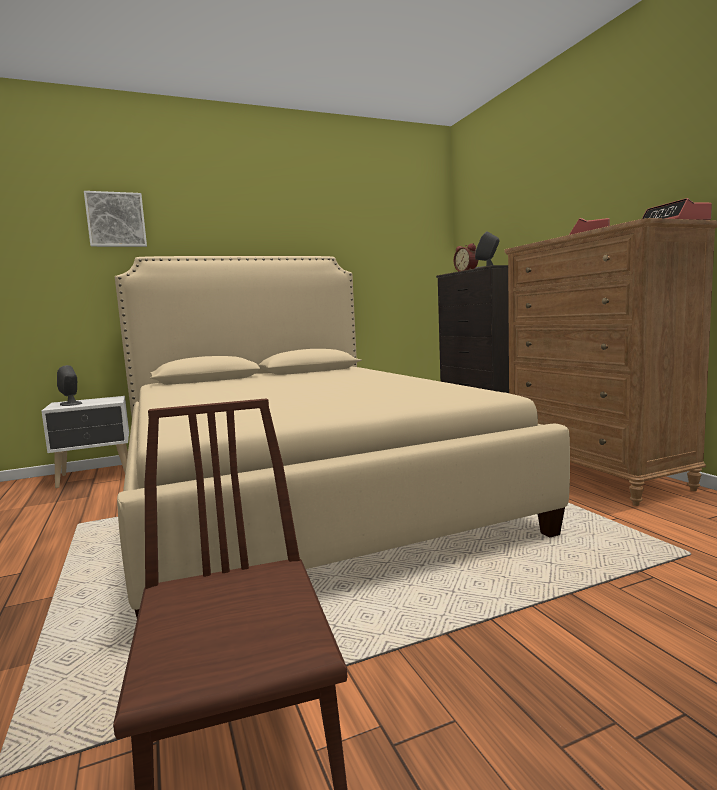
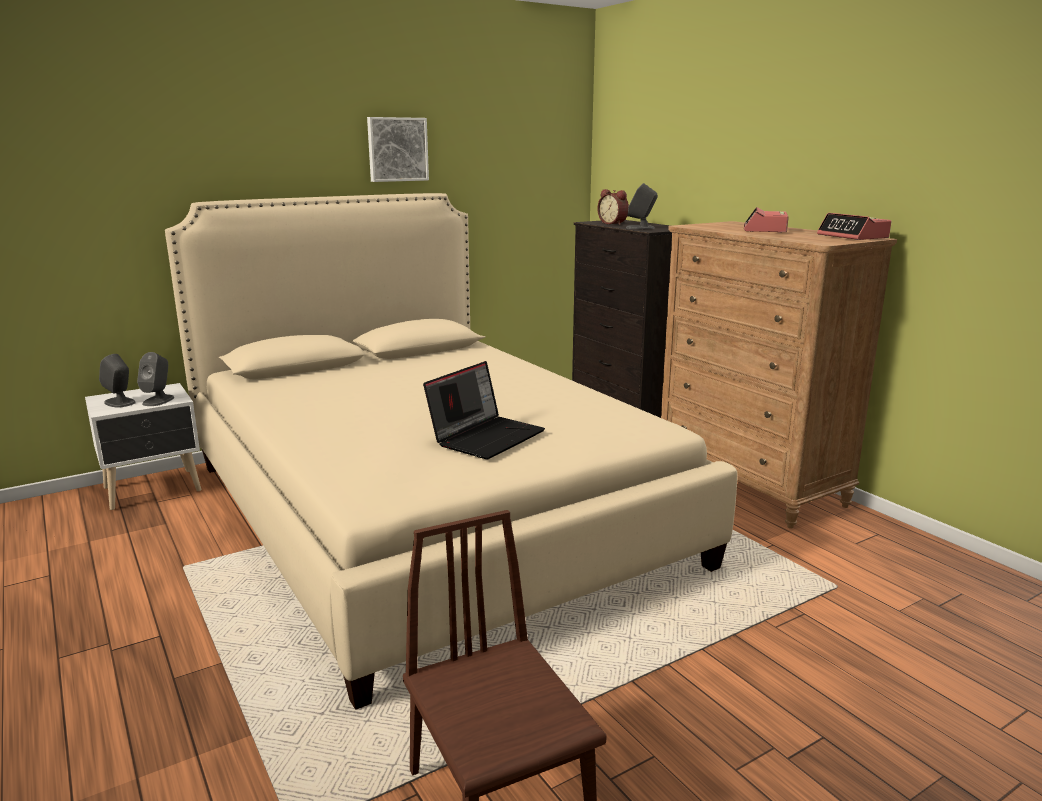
camera: 10 degrees left, 10 degrees up
picture [84,191,147,247] -> picture moved to [367,117,429,182]
none -> grey speaker [137,352,174,406]
none -> laptop [423,361,545,459]

